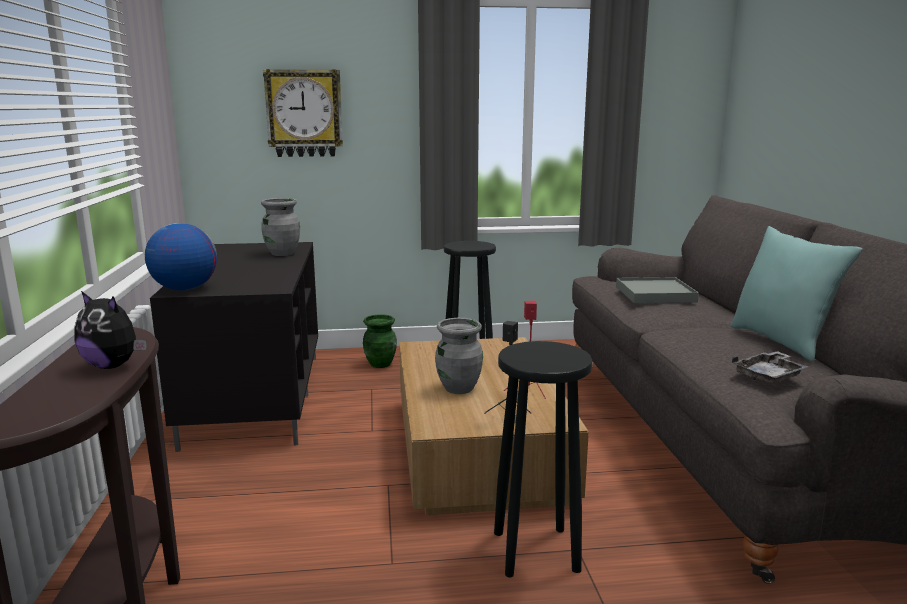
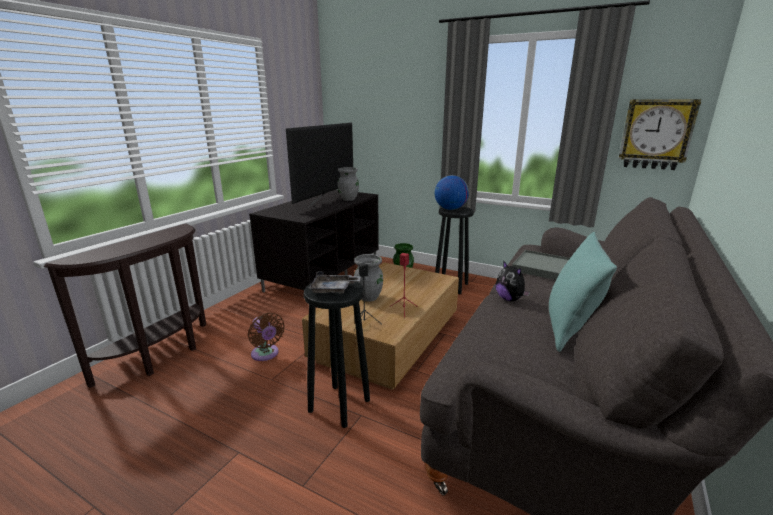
camera: 35 degrees right, 5 degrees up
plush toy [74,291,147,369] -> plush toy moved to [496,261,530,301]
globe [145,223,217,291] -> globe moved to [435,175,469,210]
wall clock [263,69,343,157] -> wall clock moved to [618,99,701,170]
grey tray [732,351,809,383] -> grey tray moved to [309,271,361,294]
none -> brown fan [248,313,285,361]
none -> television [286,123,353,208]

